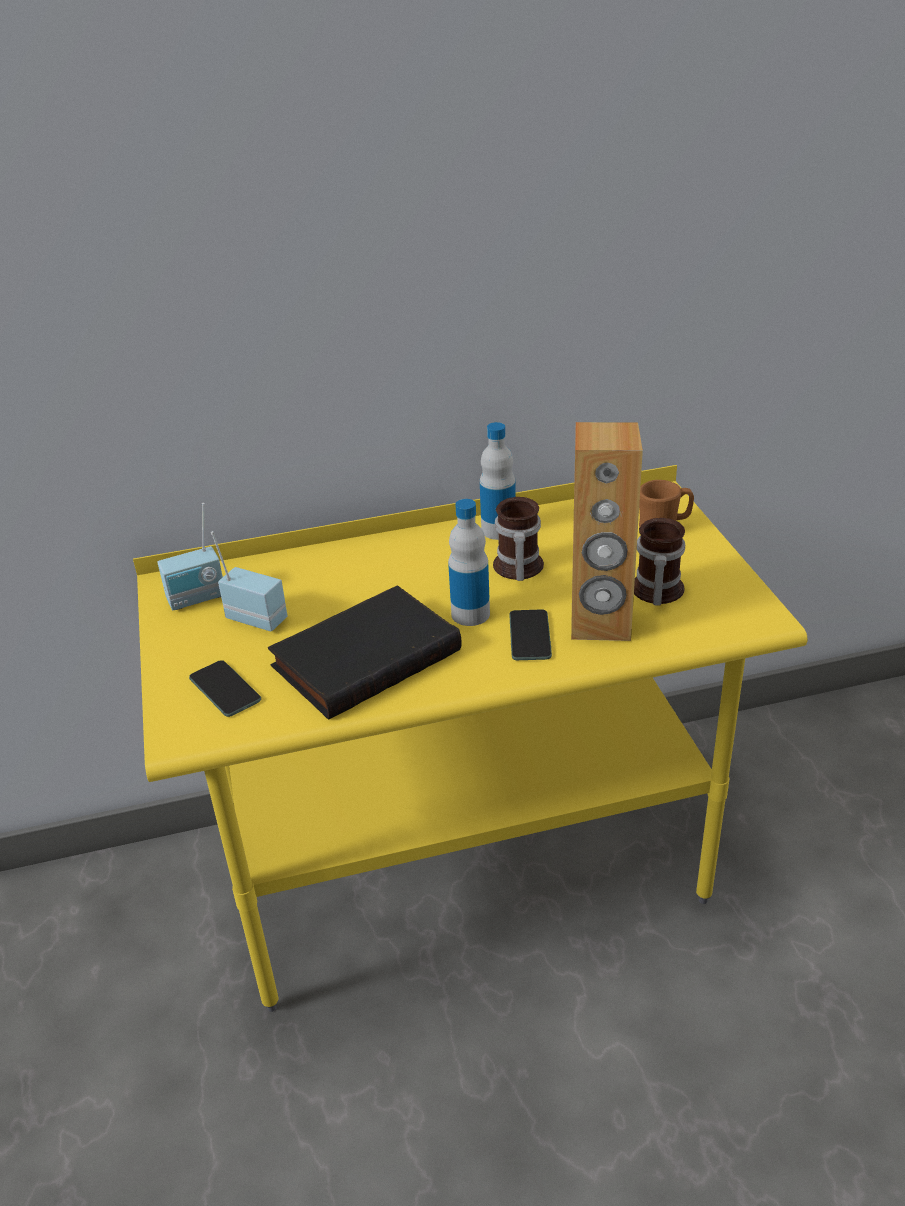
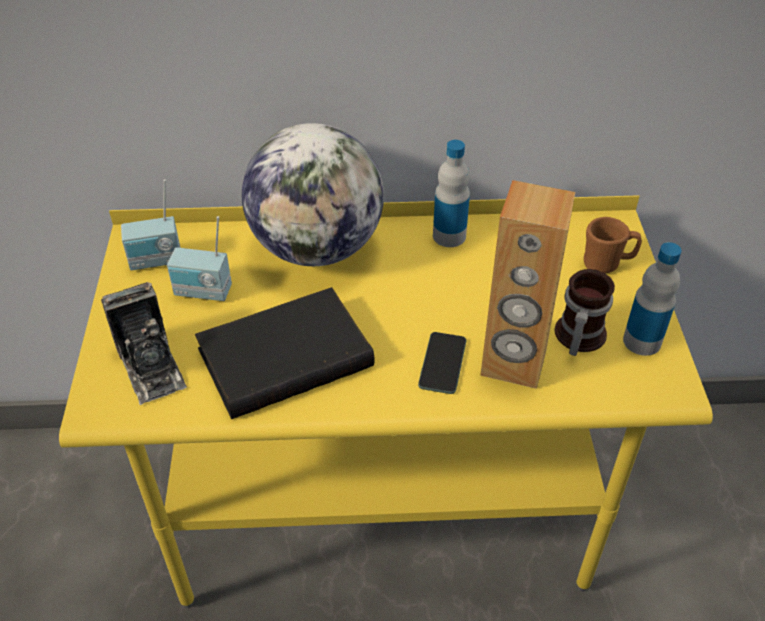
camera: 10 degrees right, 10 degrees up
phone [189,660,261,717] -> camera [101,282,187,405]
radio [211,531,287,632] -> radio turned 150 degrees clockwise [167,216,232,301]
bottle [448,499,490,626] -> bottle moved to [623,242,682,356]
mug [493,497,544,581] -> none
none -> globe [241,123,384,266]

